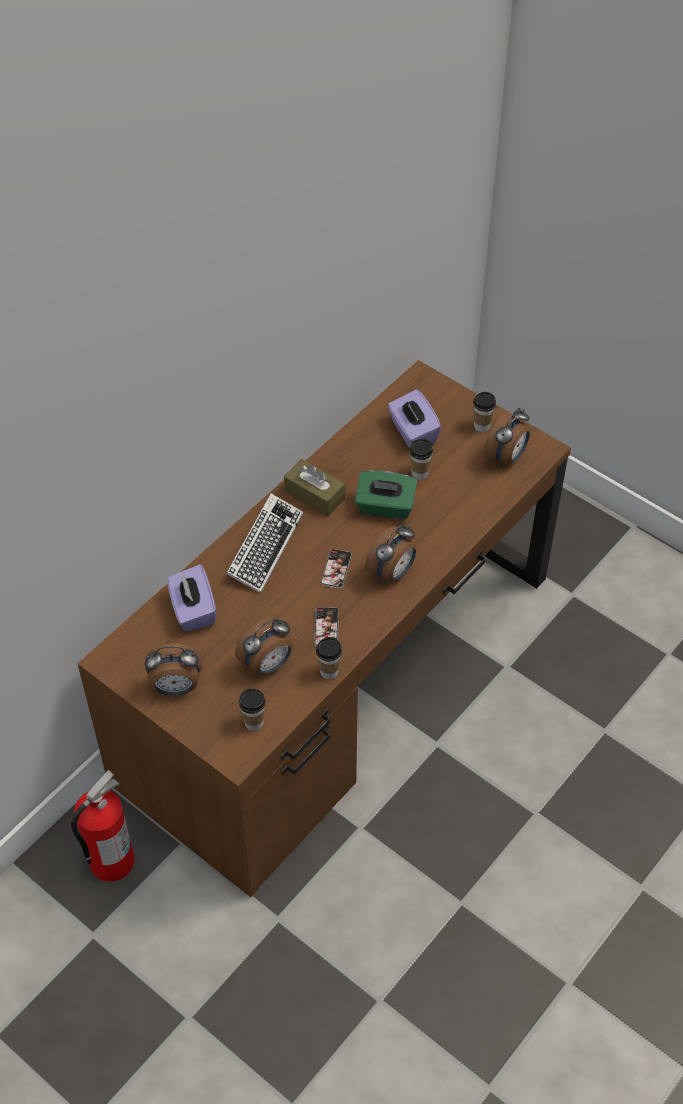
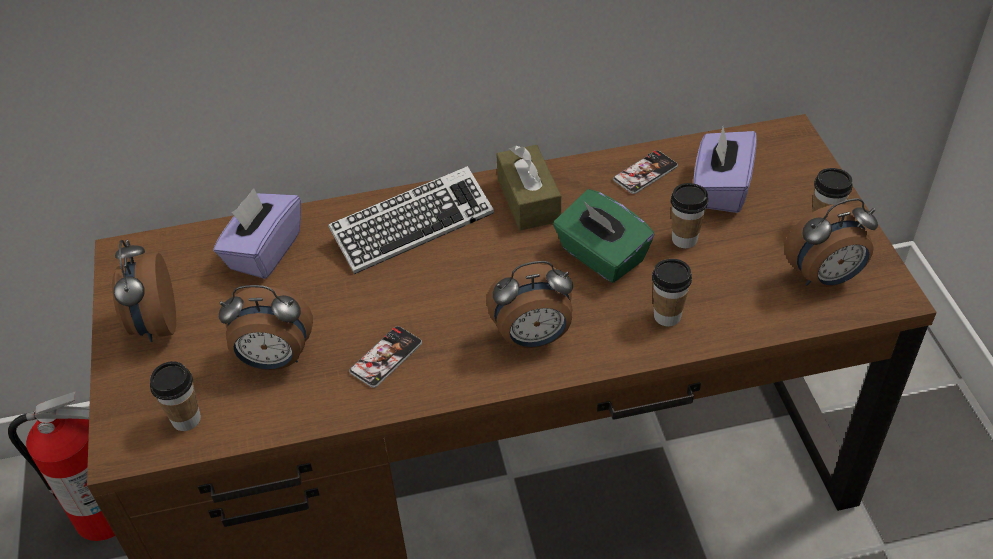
camera: 40 degrees right, 5 degrees down
alarm clock [145,644,202,695] -> alarm clock turned 45 degrees clockwise [112,239,176,342]
cup [316,637,342,679] -> cup moved to [652,259,692,326]
phone [321,549,352,589] -> phone moved to [613,150,678,194]

